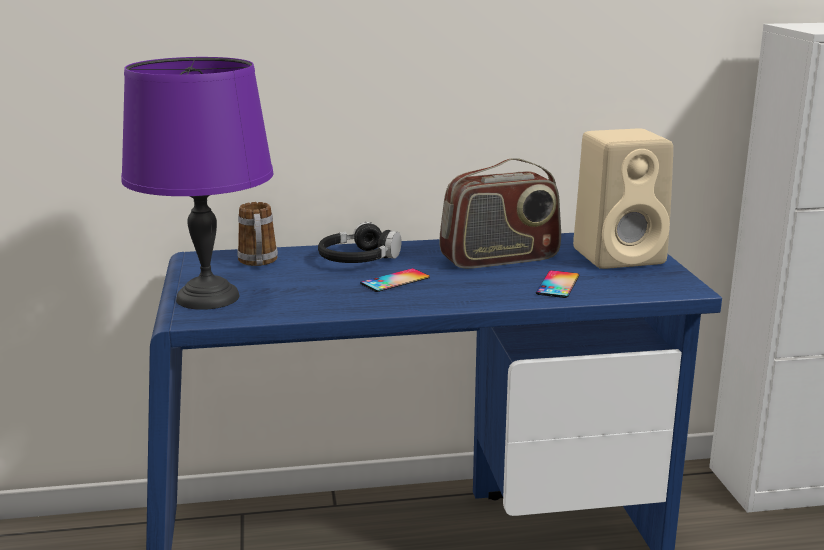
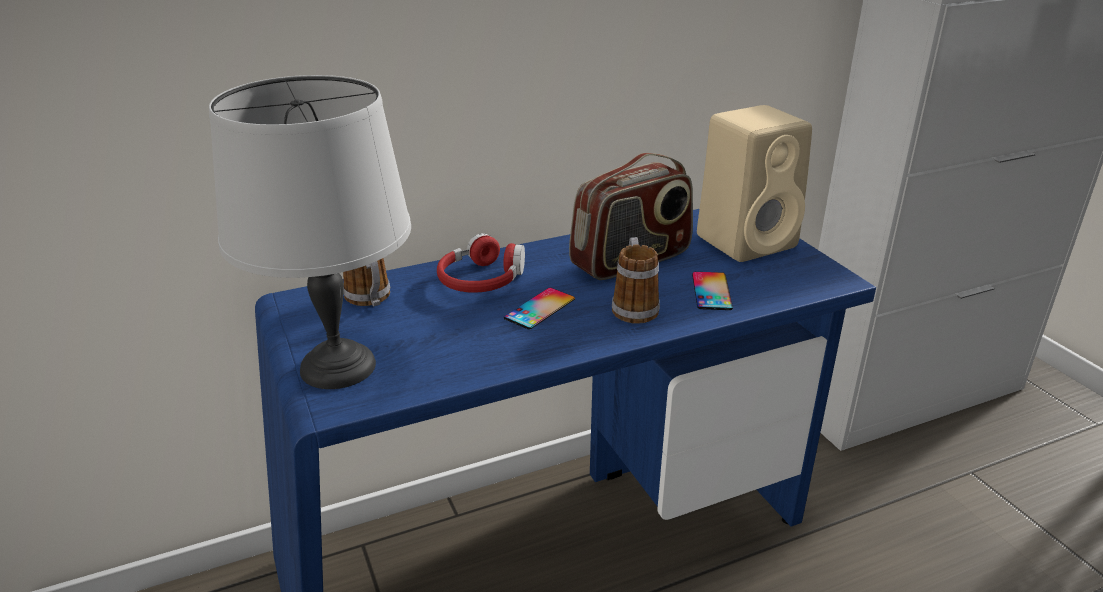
camera: 15 degrees left, 10 degrees up
purple table lamp [121,57,274,310] -> grey table lamp [209,75,411,389]
black headphones [318,222,402,263] -> red headphones [437,233,525,293]
none -> mug [612,237,660,324]

